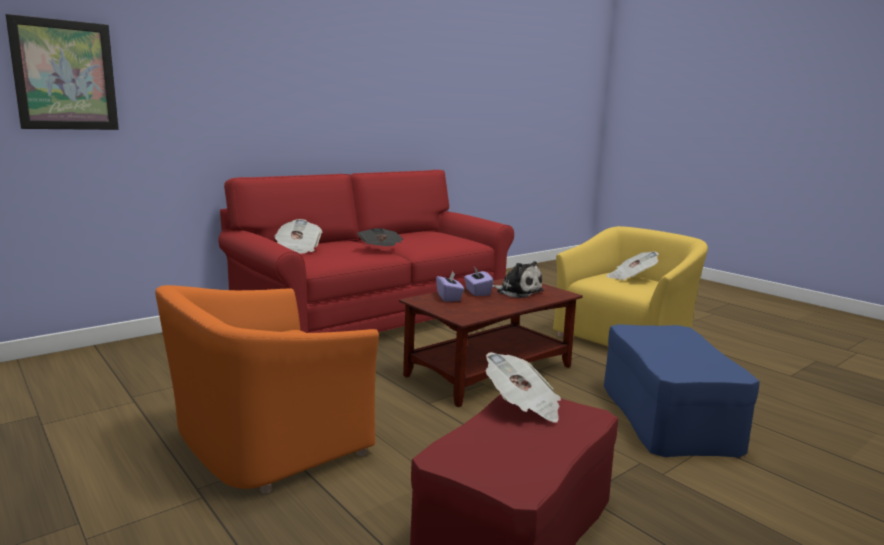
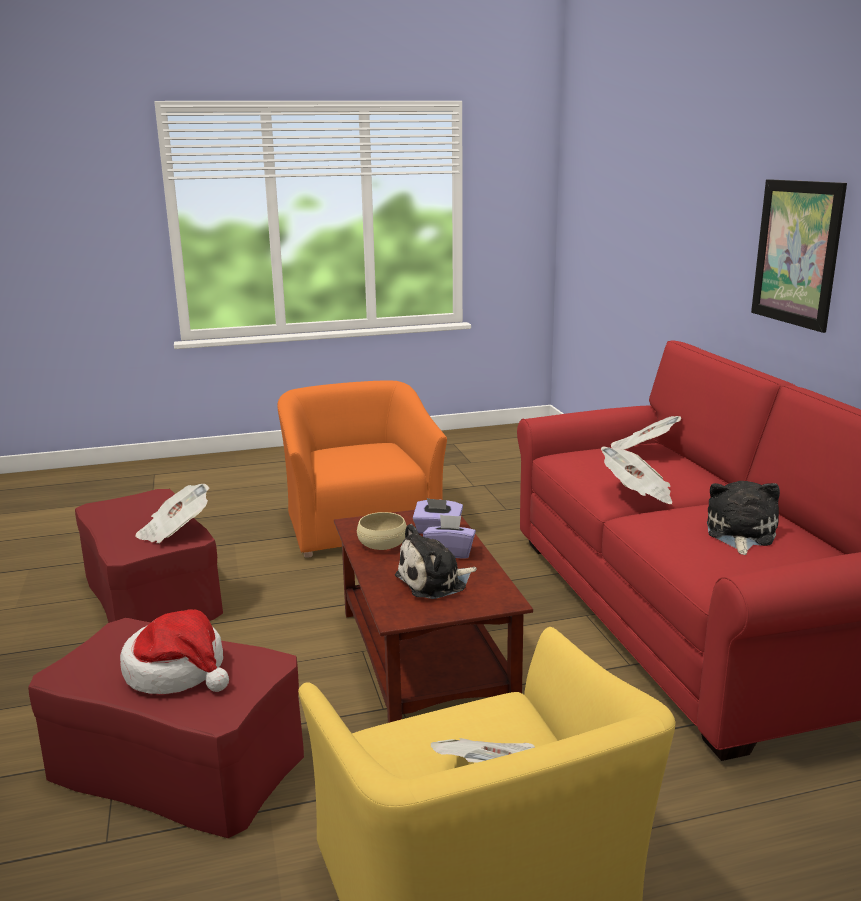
camera: 115 degrees right, 5 degrees up
picture [5,14,119,130] -> picture moved to [751,179,847,333]
blue ottoman [604,324,760,458] -> red ottoman [28,618,304,838]
none -> hat [120,609,229,694]
none -> beige bowl [357,512,407,550]
none -> plush toy [707,481,780,555]

